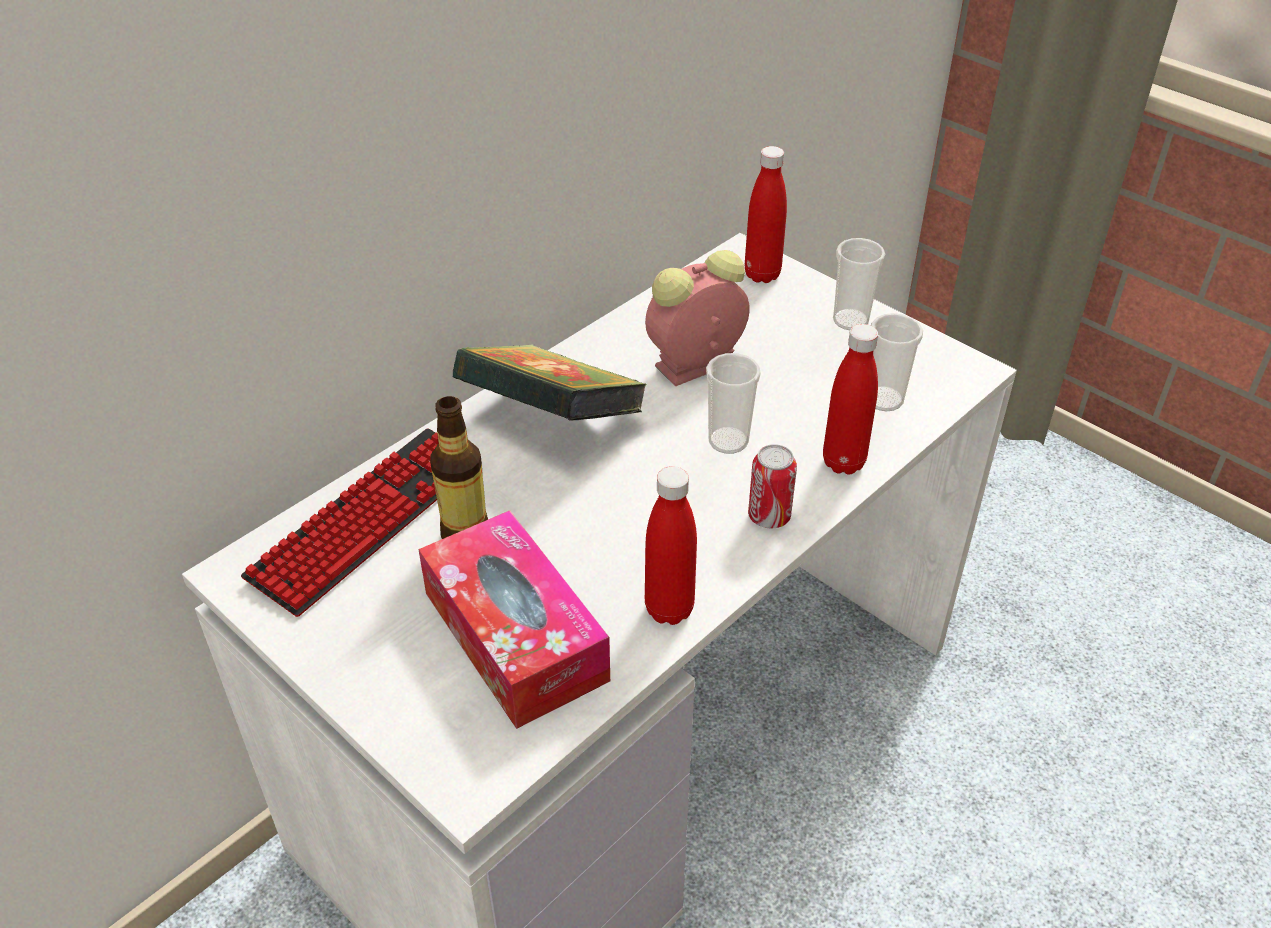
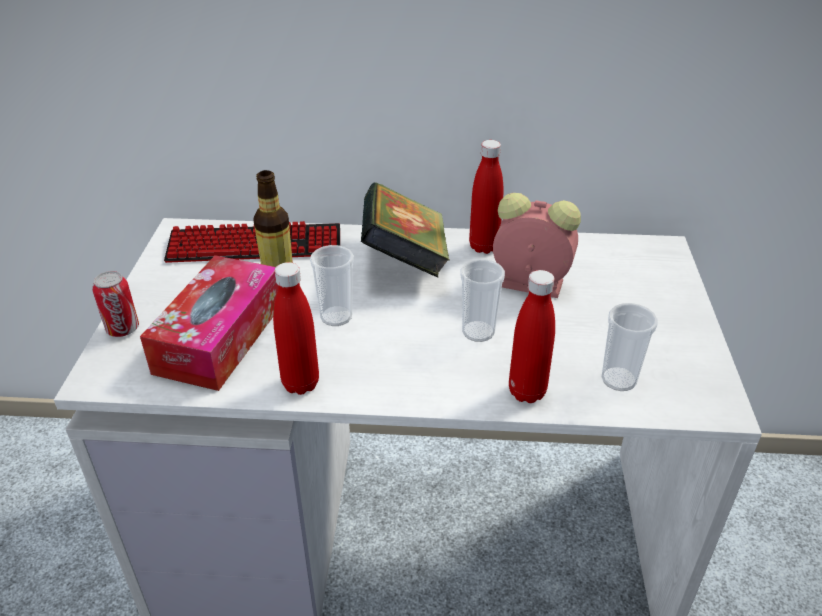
camera: 50 degrees right, 5 degrees down
red bottle [745,146,787,283] -> red bottle moved to [469,140,504,254]
can [748,444,797,528] -> can moved to [92,271,139,337]
cup [833,238,885,330] -> cup moved to [310,245,354,326]

